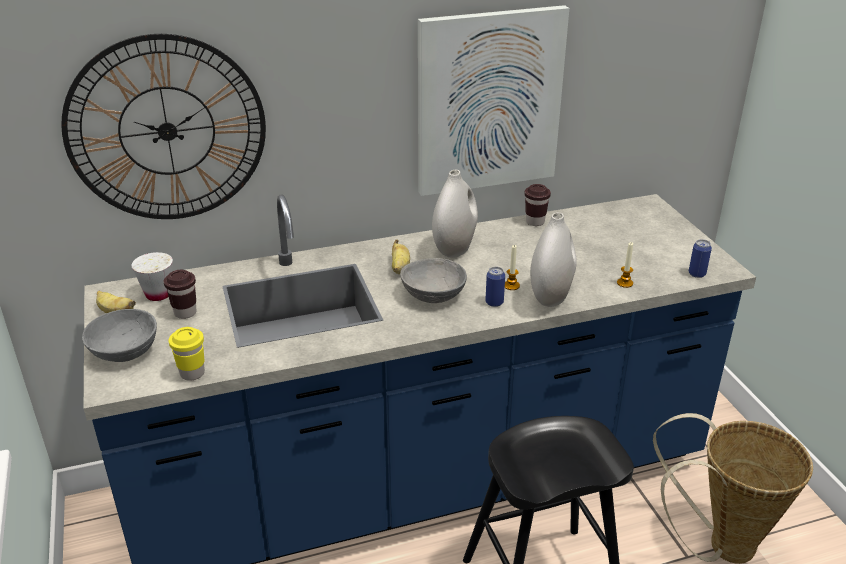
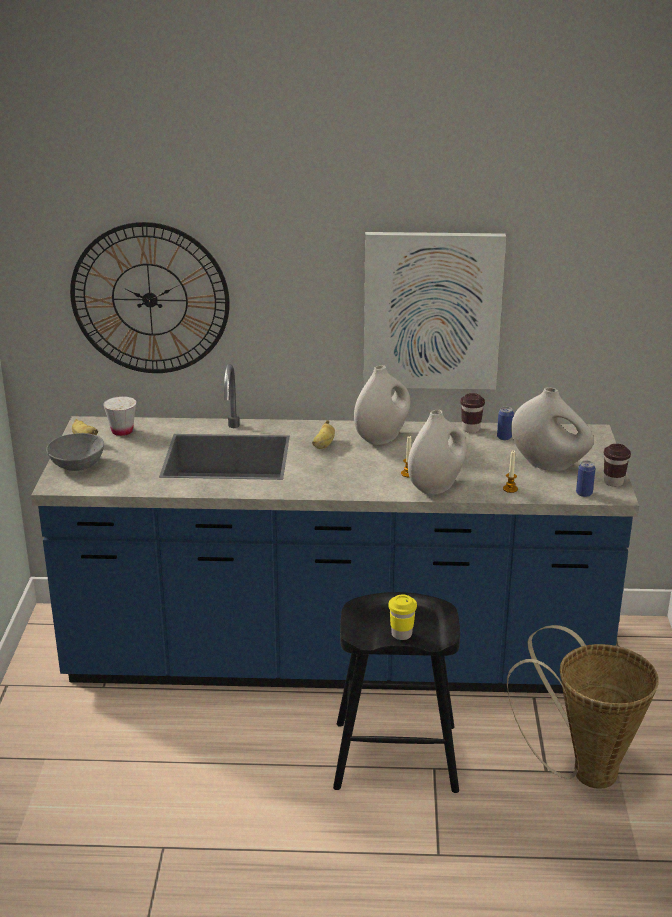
camera: 20 degrees right, 5 degrees down
brown cup [164,270,197,319] -> brown cup moved to [604,444,631,487]
yellow cup [168,327,205,381] -> yellow cup moved to [389,594,417,640]
grey bowl [400,258,467,303] -> none
can [485,267,505,307] -> can moved to [497,407,514,440]
none -> white vase [511,387,594,471]

